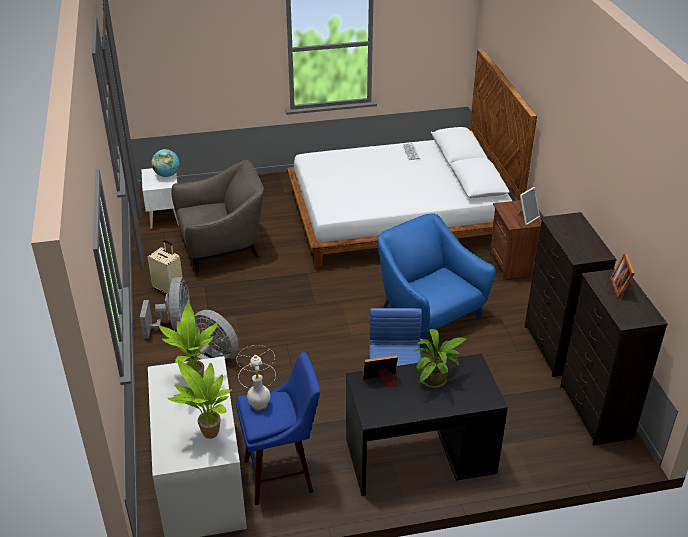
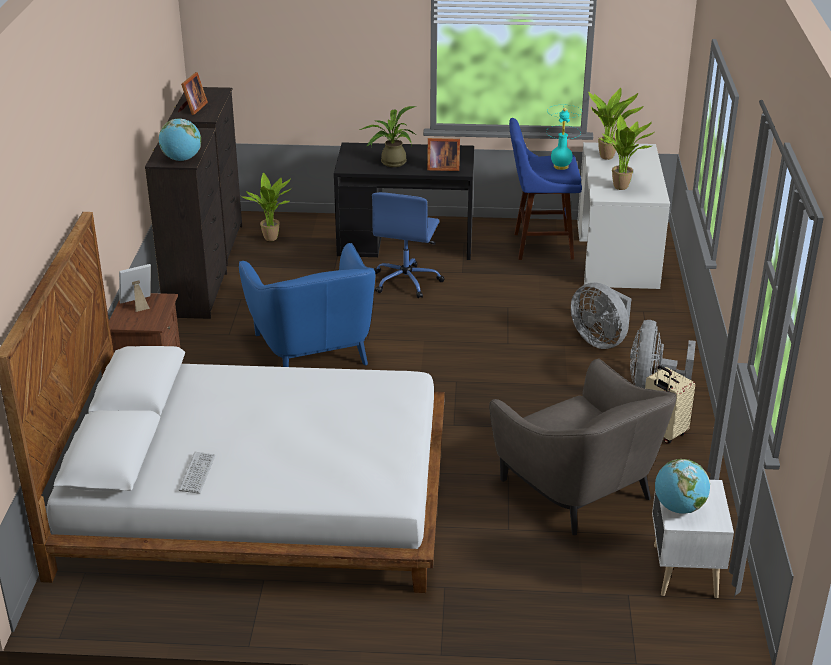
camera: 165 degrees left, 5 degrees down
grey armchair [171,160,264,273] -> grey armchair turned 120 degrees counterclockwise [489,359,676,535]
white table lamp [237,345,276,410] -> turquoise table lamp [546,105,582,170]
none -> globe [159,118,201,161]
none -> potted plant [241,173,292,241]

